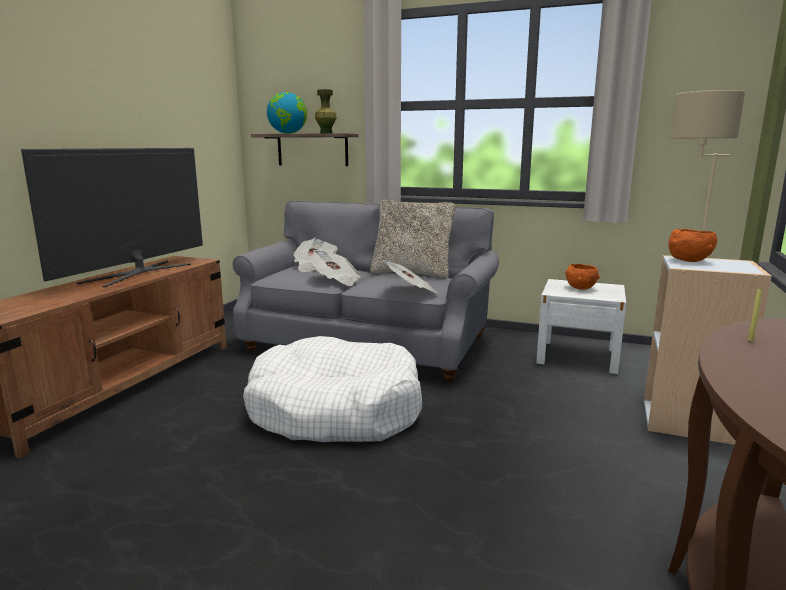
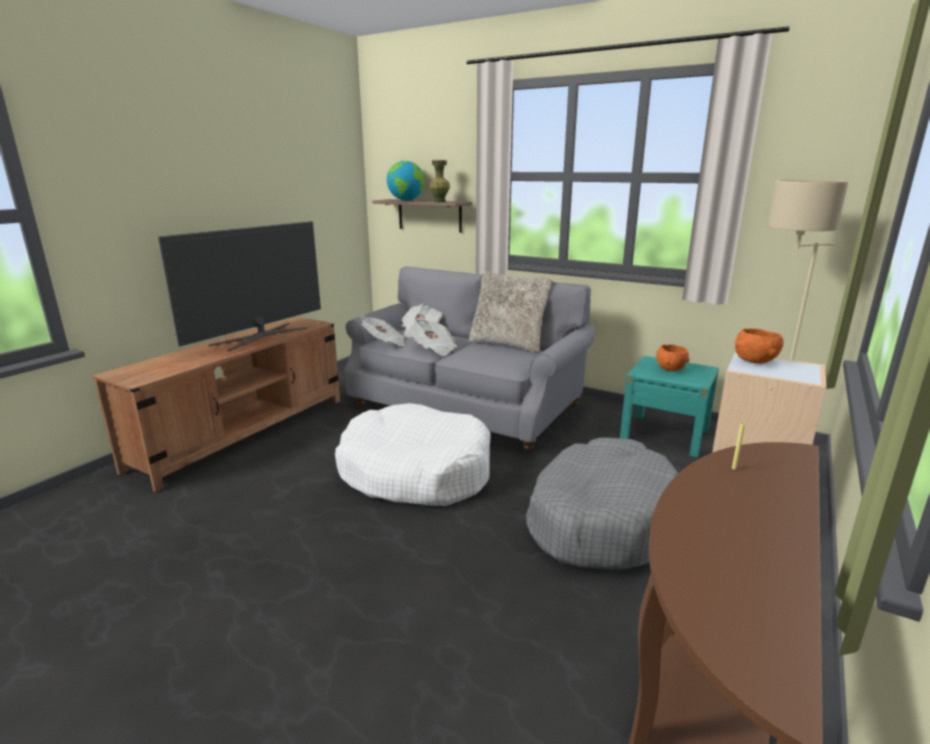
camera: 10 degrees right, 5 degrees up
newspaper [382,260,437,293] -> newspaper moved to [360,316,405,346]
white nightstand [536,279,626,374] -> turquoise nightstand [620,356,719,457]
none -> grey dog bed [526,437,678,570]

